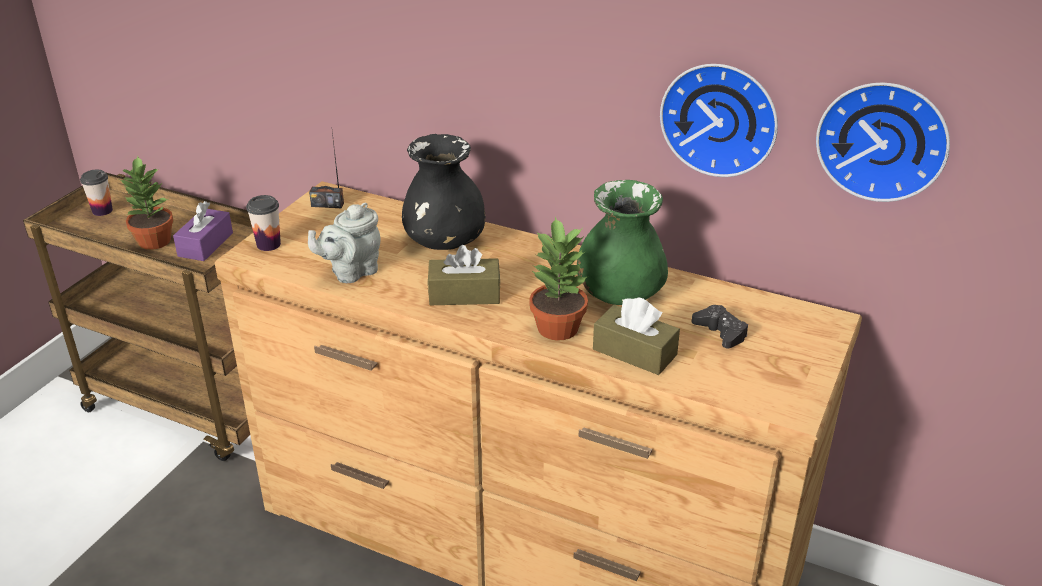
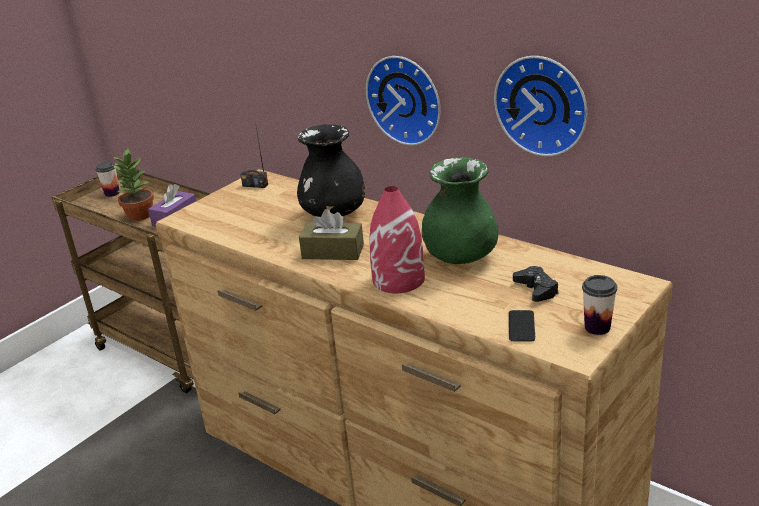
camera: 15 degrees right, 5 degrees down
cup [246,195,281,251] -> cup moved to [582,275,617,335]
grey teapot [308,203,381,283] -> none
potted plant [529,216,588,341] -> red vase [369,186,425,294]
brown tissue box [593,297,680,375] -> none
wall clock [816,83,950,202] -> wall clock moved to [366,56,441,145]
none -> phone [509,310,535,341]

